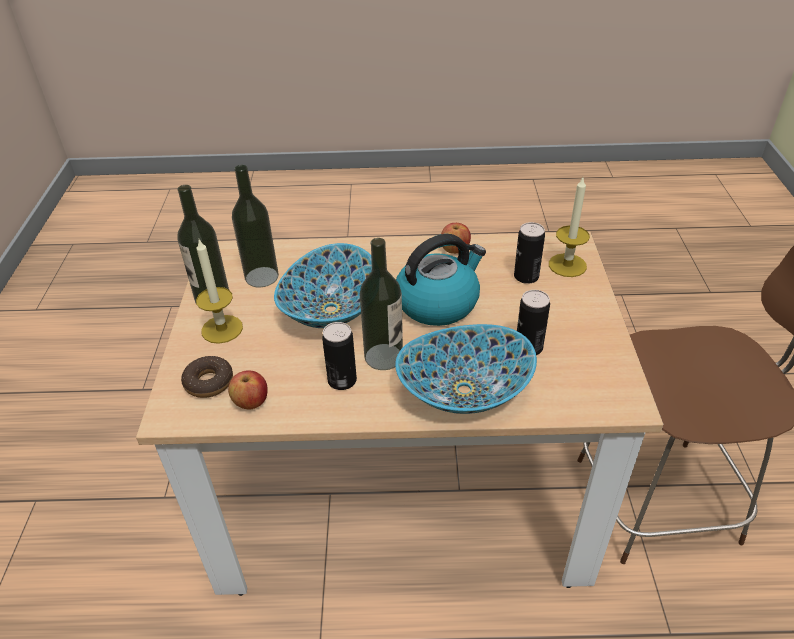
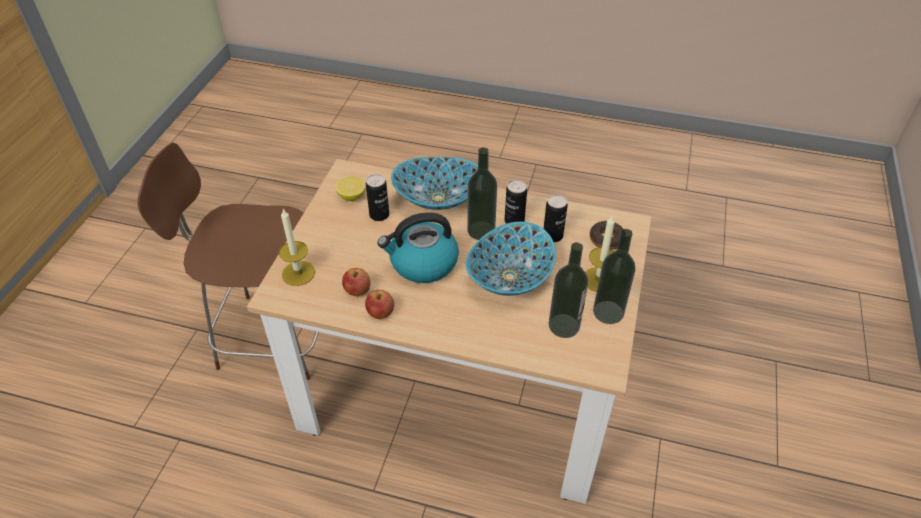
camera: 165 degrees left, 5 degrees up
apple [228,370,268,410] -> apple moved to [342,268,370,296]
can [514,222,545,284] -> can moved to [543,194,568,242]
none -> lemon [335,176,366,201]

